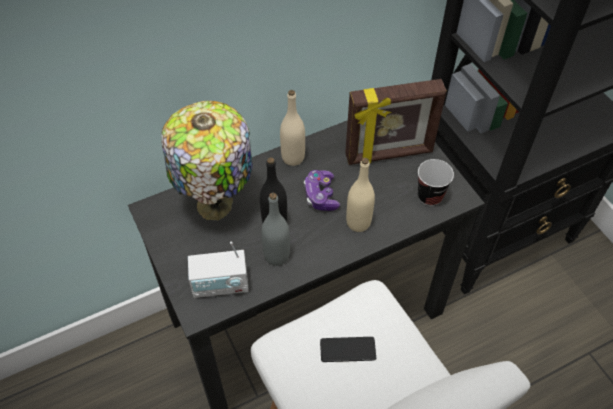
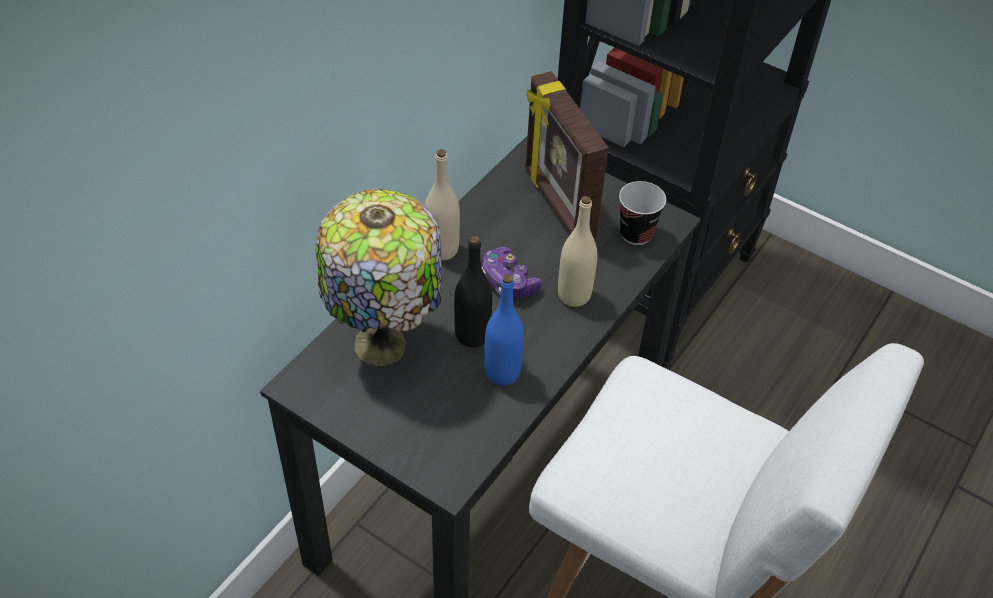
camera: 30 degrees left, 5 degrees down
radio [188,241,249,298] -> none
grey bottle [261,193,290,266] -> blue bottle [484,275,524,386]
phone [320,337,376,362] -> none
picture frame [345,79,447,165] -> picture frame turned 105 degrees clockwise [526,71,609,238]

